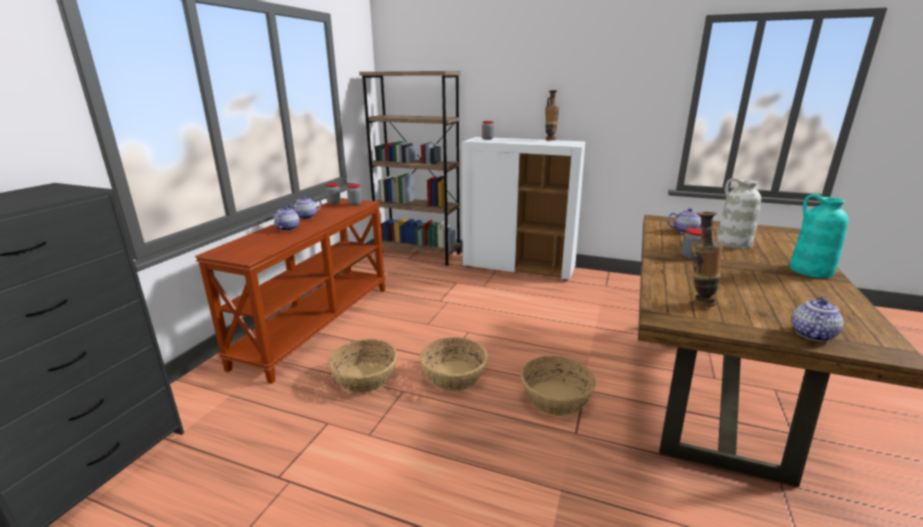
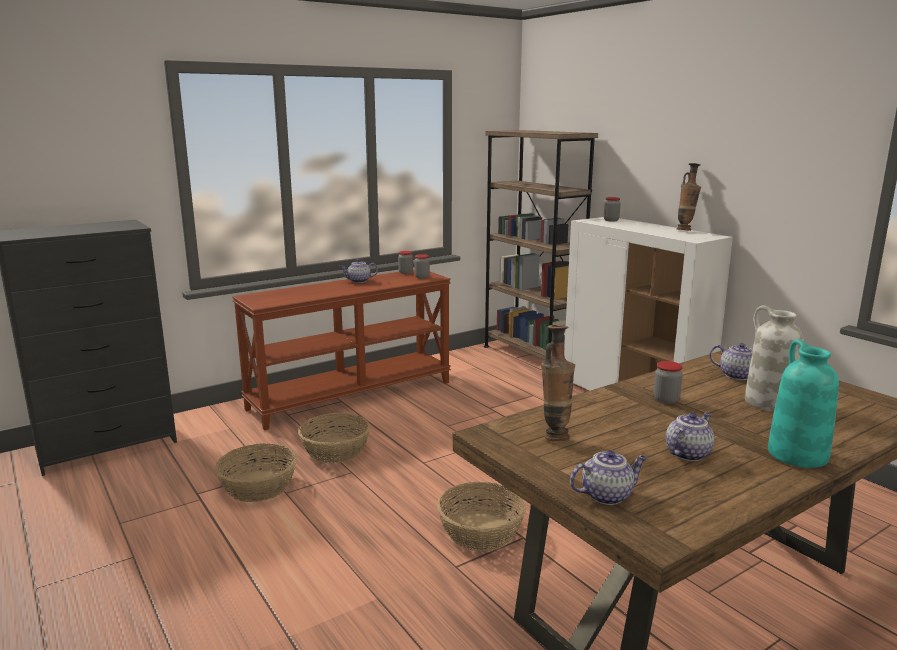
camera: 35 degrees right, 5 degrees down
teapot [274,206,300,231] -> teapot moved to [666,413,714,461]
basket [419,337,488,391] -> basket moved to [215,444,297,502]

